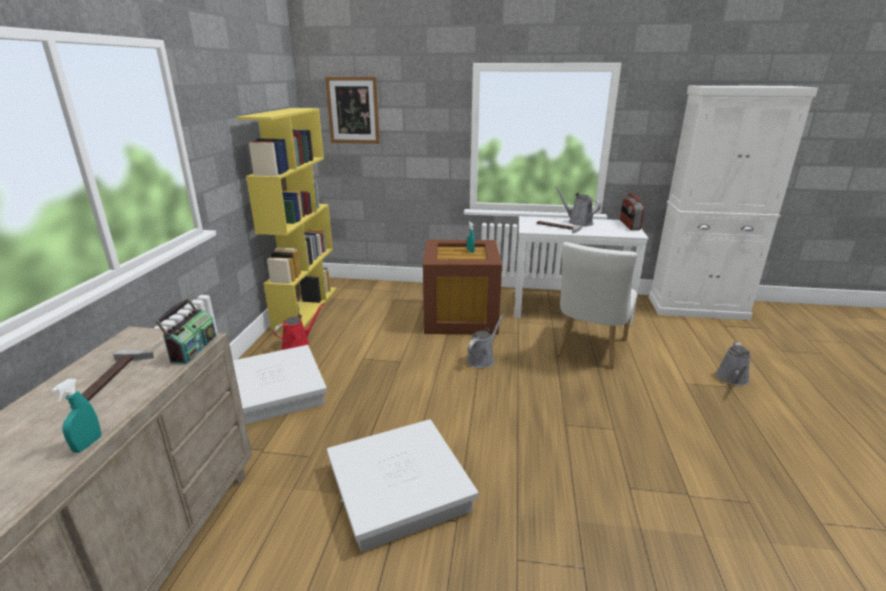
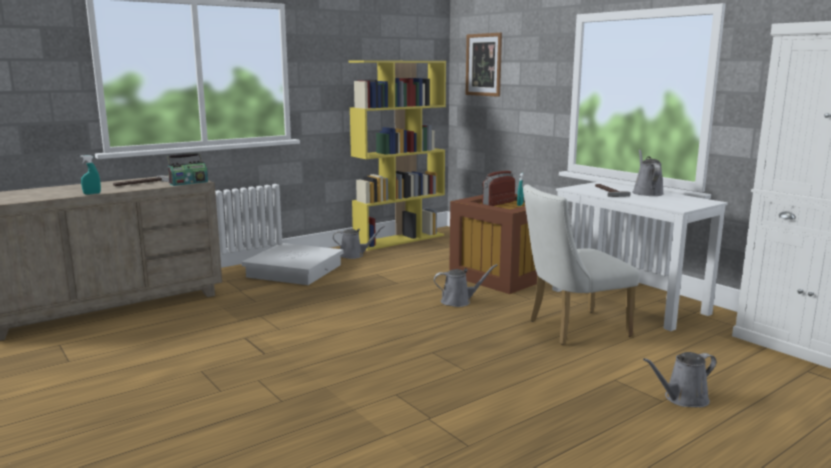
camera: 45 degrees right, 10 degrees down
red watering can [274,303,324,350] -> grey watering can [333,226,385,259]
white storage box [327,419,478,552] -> none
radio [620,193,644,230] -> radio moved to [482,171,515,206]

